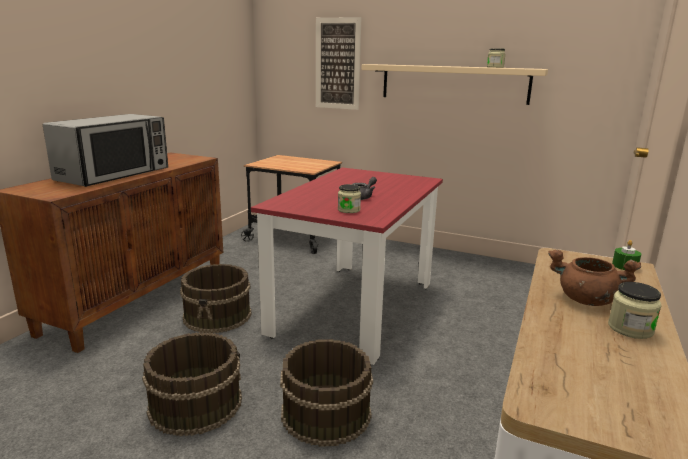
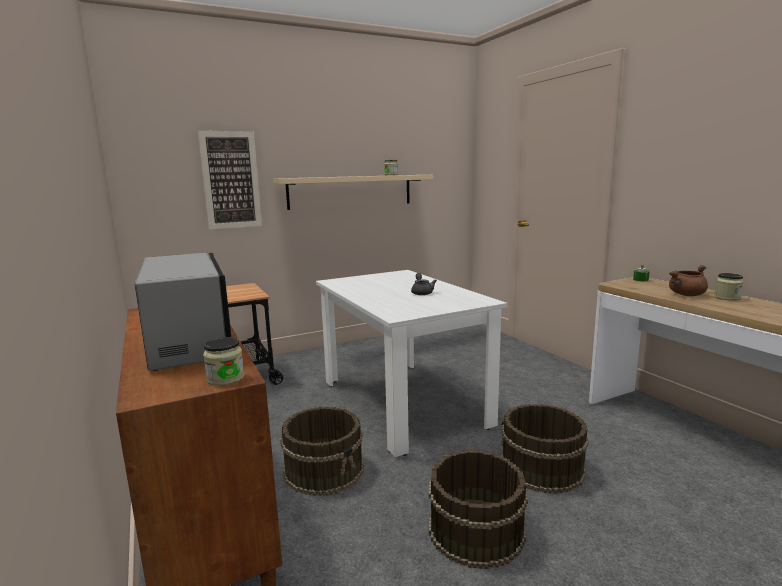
camera: 50 degrees left, 5 degrees down
red dining table [251,168,443,365] -> white dining table [316,270,507,457]
jar [338,184,361,213] -> jar moved to [203,337,244,386]

